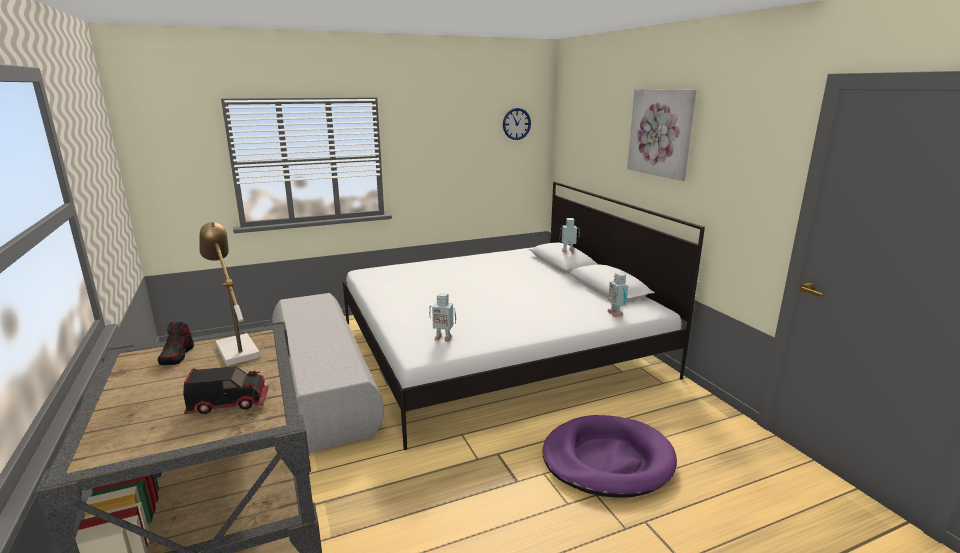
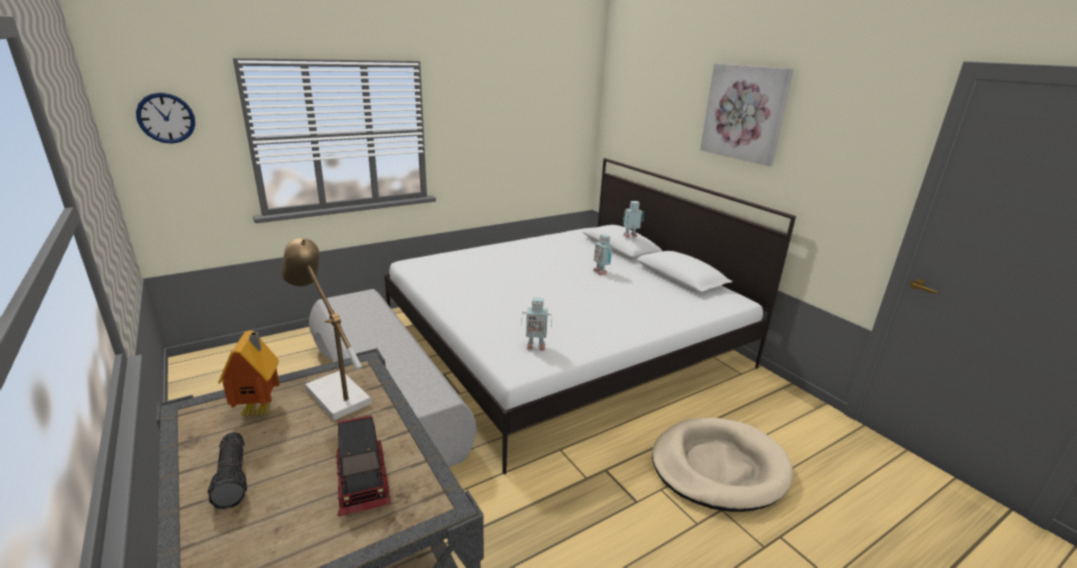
camera: 10 degrees left, 5 degrees up
shoe [158,322,194,365] -> toy house [218,330,280,417]
toy truck [183,366,269,414] -> toy truck turned 90 degrees clockwise [335,415,391,517]
wall clock [503,108,531,140] -> wall clock moved to [136,93,195,144]
purple dog bed [542,415,677,497] -> beige dog bed [652,417,793,512]
toy robot [607,273,628,317] -> toy robot moved to [593,234,612,275]
none -> flashlight [208,433,247,509]

